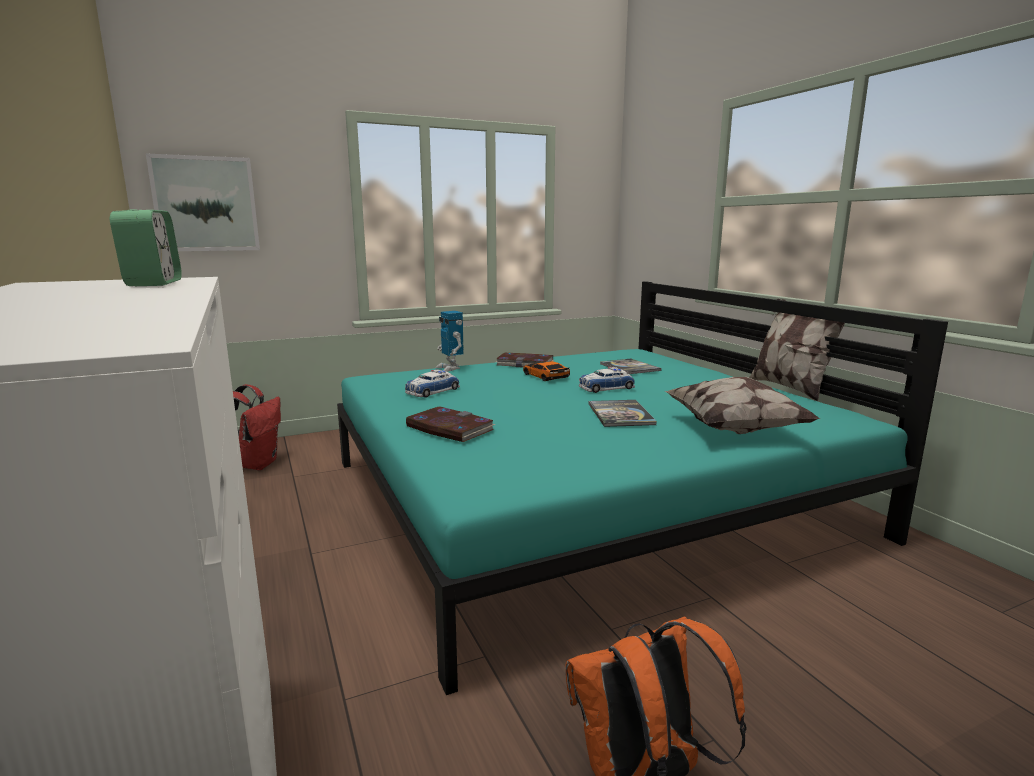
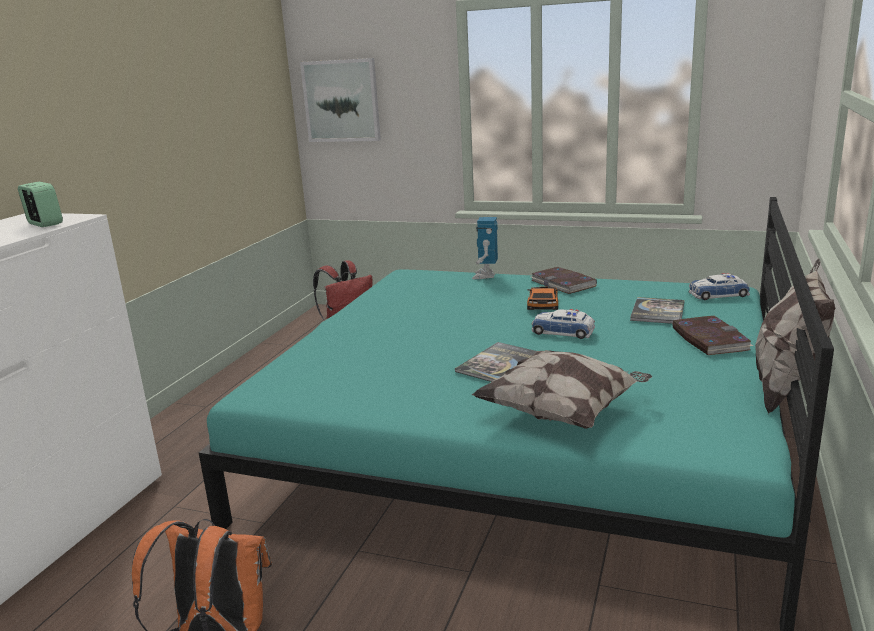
camera: 45 degrees right, 5 degrees up
alarm clock [110,209,182,286] -> alarm clock turned 75 degrees counterclockwise [18,182,63,227]
toy car [405,370,460,398] -> toy car moved to [689,273,750,300]
book [406,406,496,442] -> book moved to [672,316,753,355]

